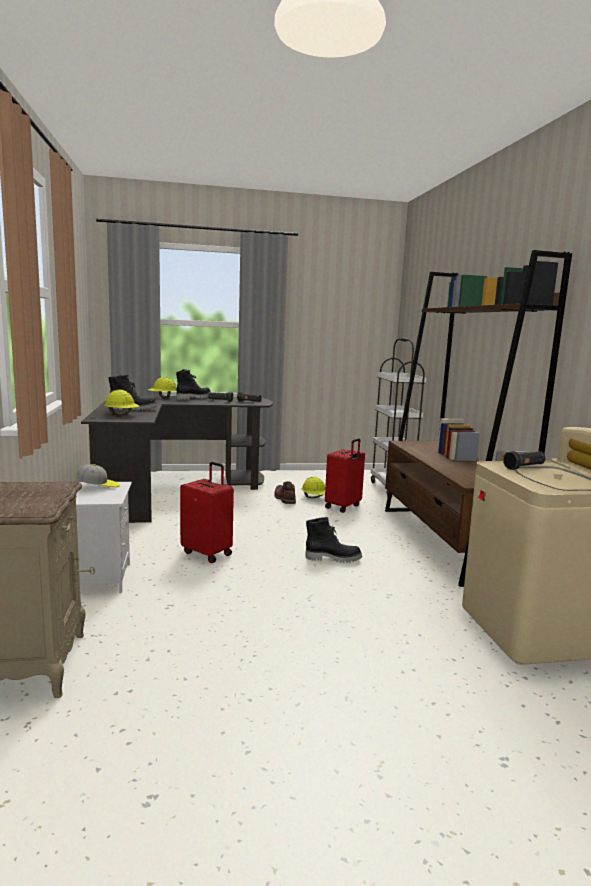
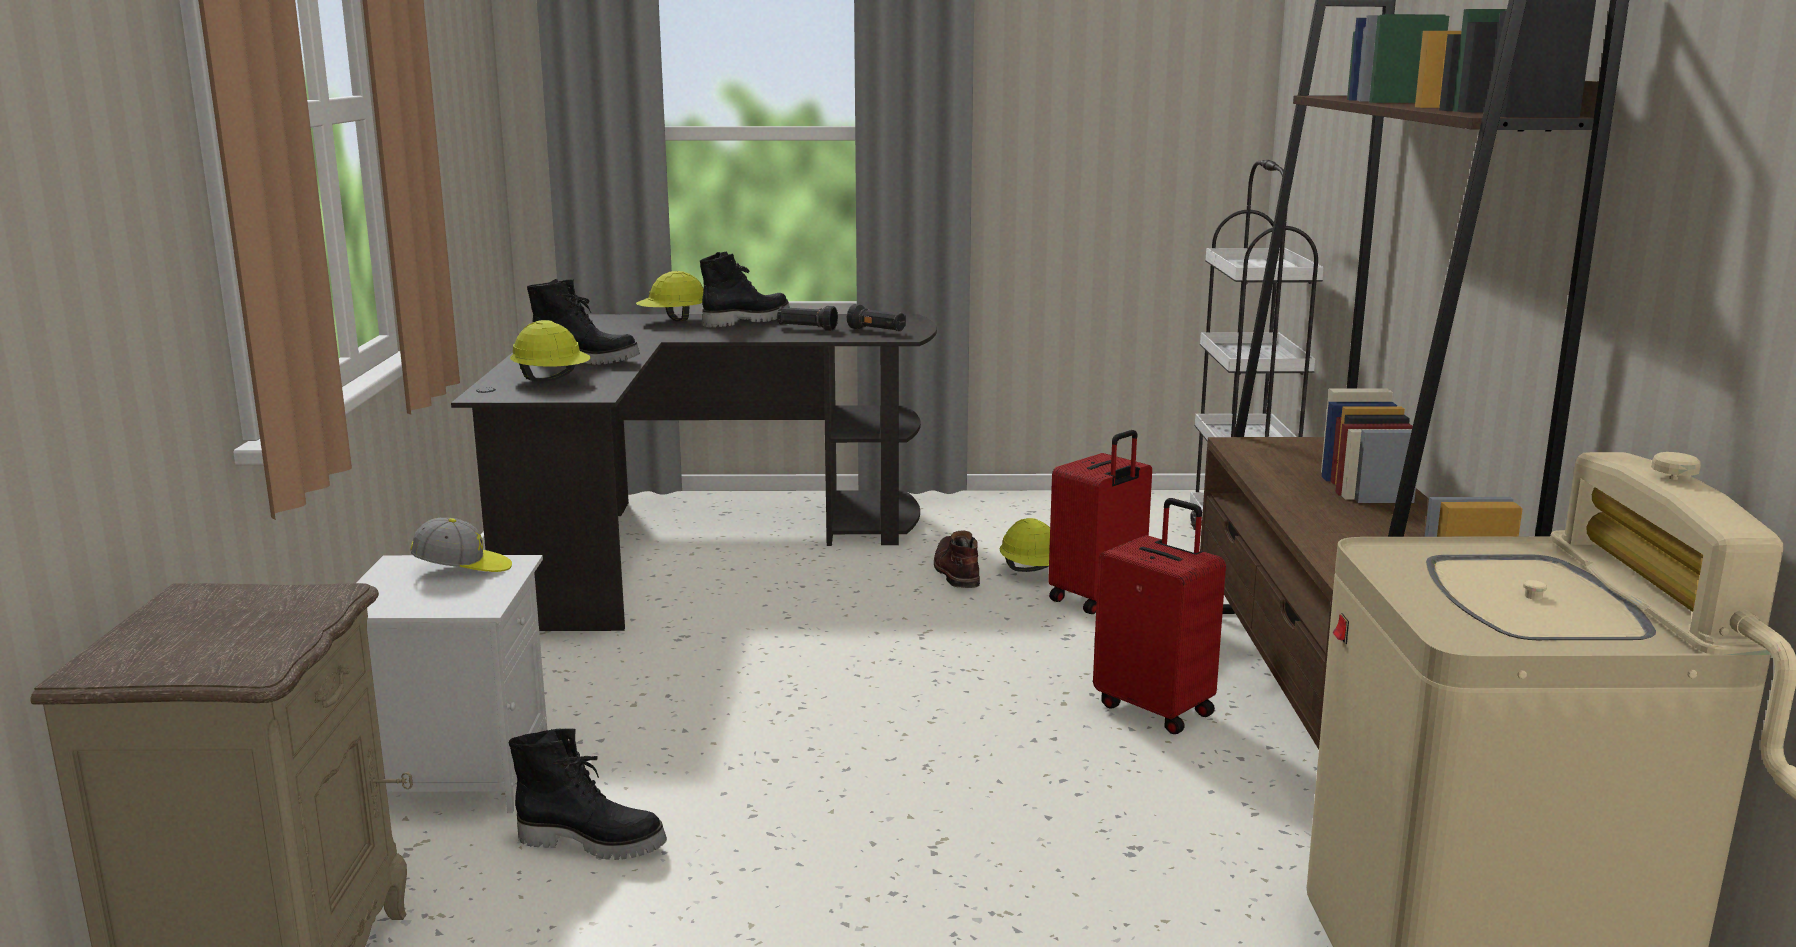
camera: 10 degrees right, 5 degrees up
red suitcase [180,462,234,563] -> red suitcase moved to [1093,498,1226,734]
black boot [305,517,362,563] -> black boot moved to [509,728,667,860]
black flashlight [503,451,545,470] -> none

